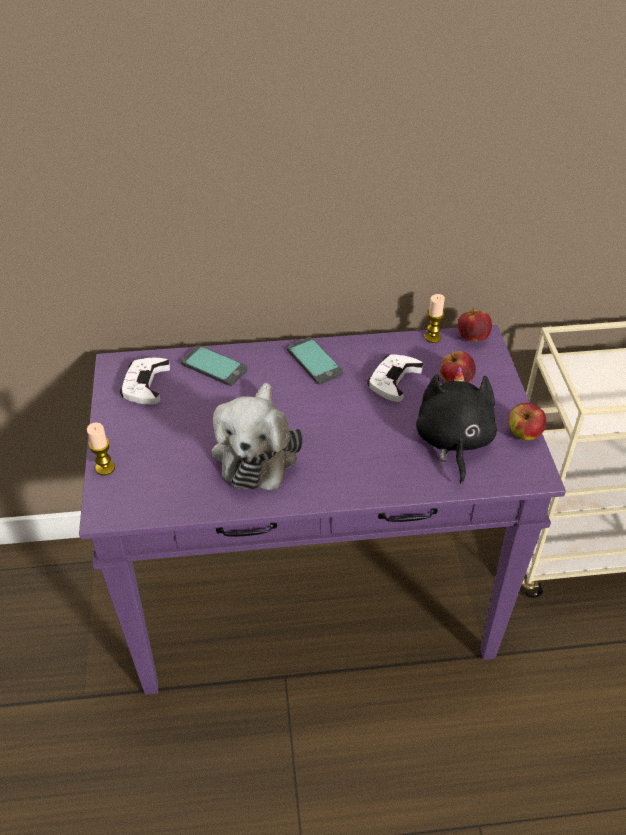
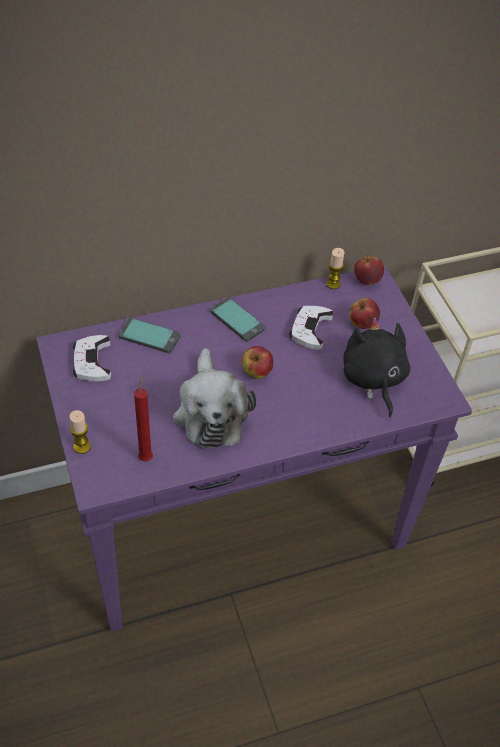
camera: 15 degrees left, 5 degrees up
apple [508,403,546,441] -> apple moved to [241,346,273,379]
none -> red candle [134,375,153,461]

